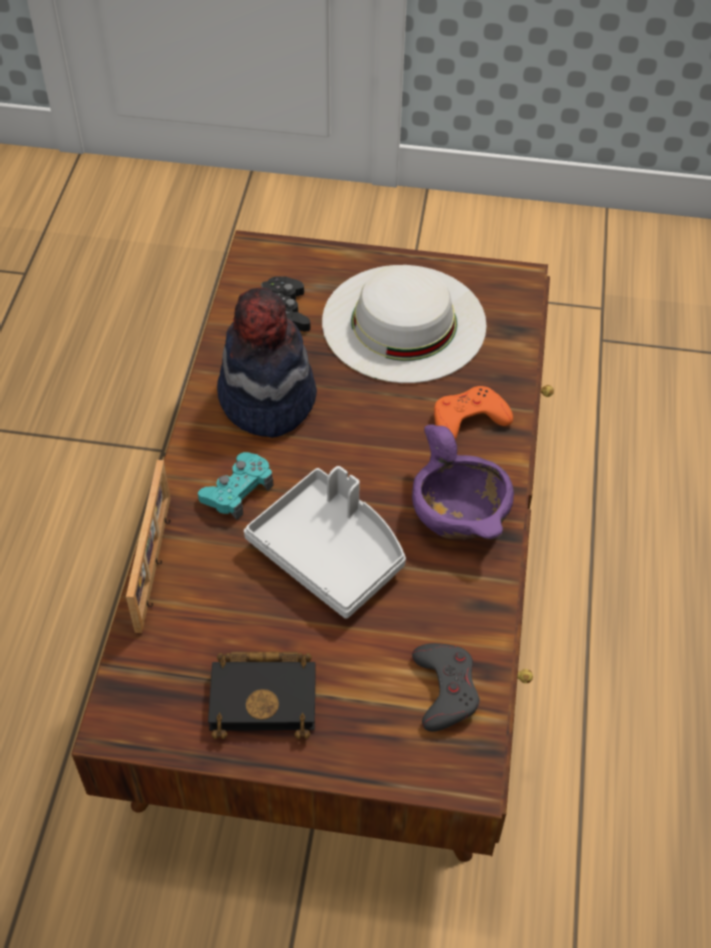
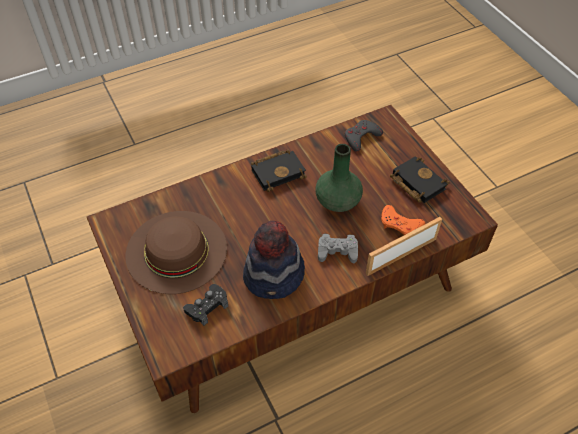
camera: 125 degrees left, 0 degrees up
turquoise game controller [198,452,274,520] -> grey game controller [318,234,358,263]
grey tray [244,466,406,619] -> green vase [315,144,363,212]
white hat [322,265,487,383] -> brown hat [126,211,227,294]
purple bowl [412,424,514,540] -> black book [251,150,306,192]
orange game controller [434,386,513,440] -> orange game controller moved to [381,205,425,235]

